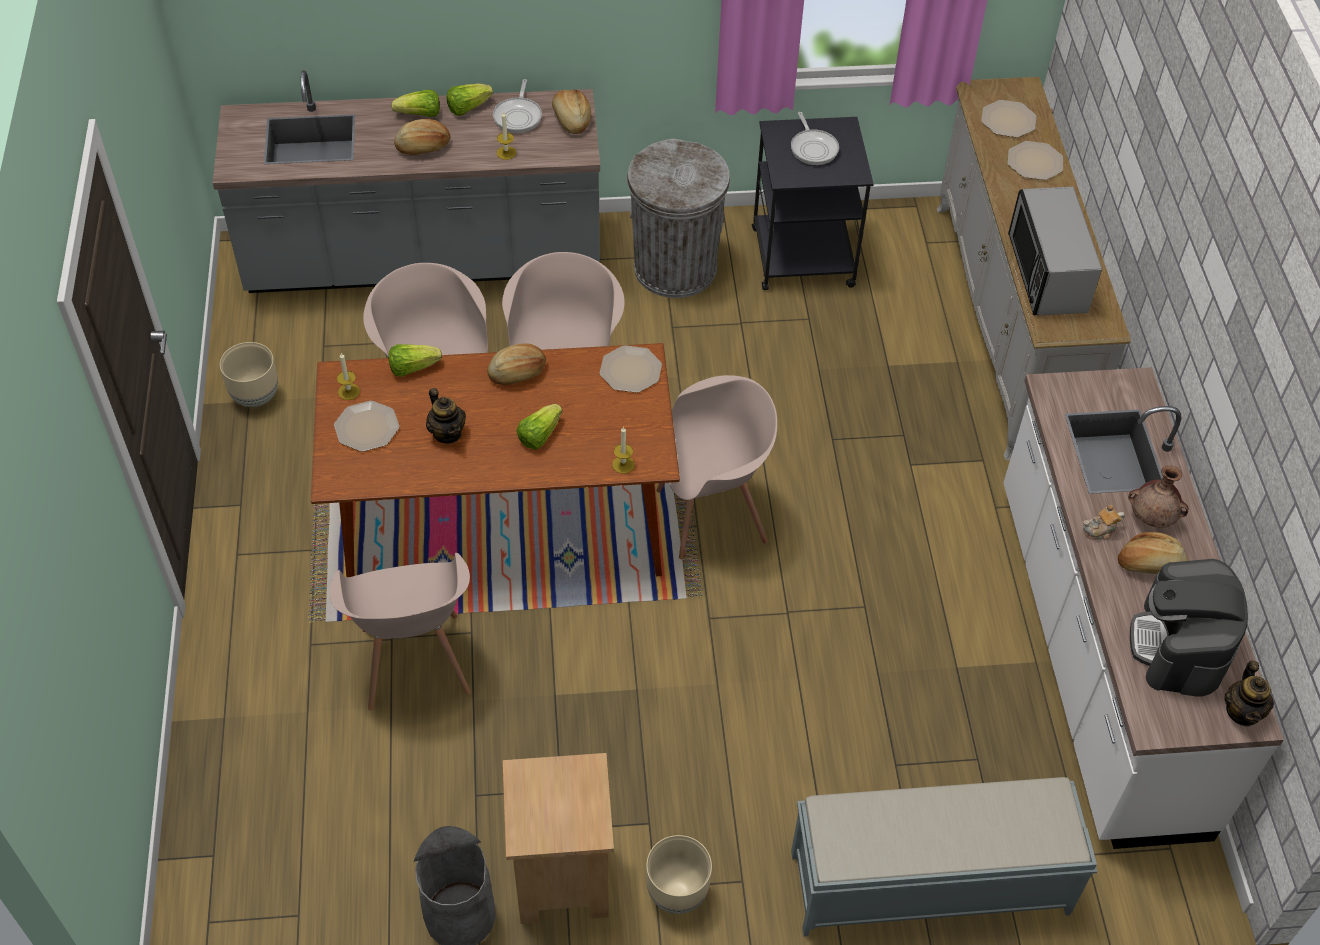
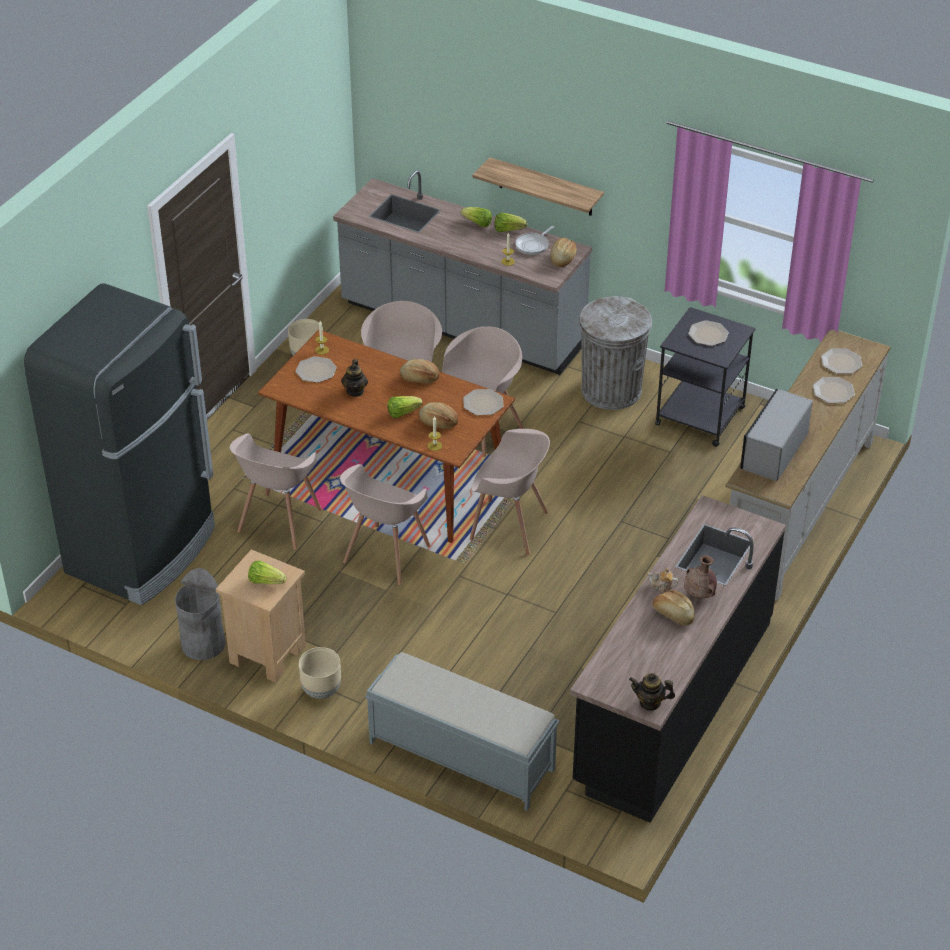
camera: 35 degrees right, 10 degrees down
lettuce [388,344,442,377] -> lettuce moved to [248,560,286,584]
bread [394,119,451,155] -> bread moved to [418,402,459,429]
frying pan [791,112,839,165] -> plate [688,320,729,346]
white counter [1003,367,1284,849] -> black counter [570,495,786,823]
coffee machine [1130,559,1248,696] -> none
teapot [1224,660,1274,726] -> teapot turned 60 degrees clockwise [629,673,675,711]
none -> black fridge [24,283,215,605]
none -> beige chair [340,464,430,585]
none -> shelf [473,157,604,216]

